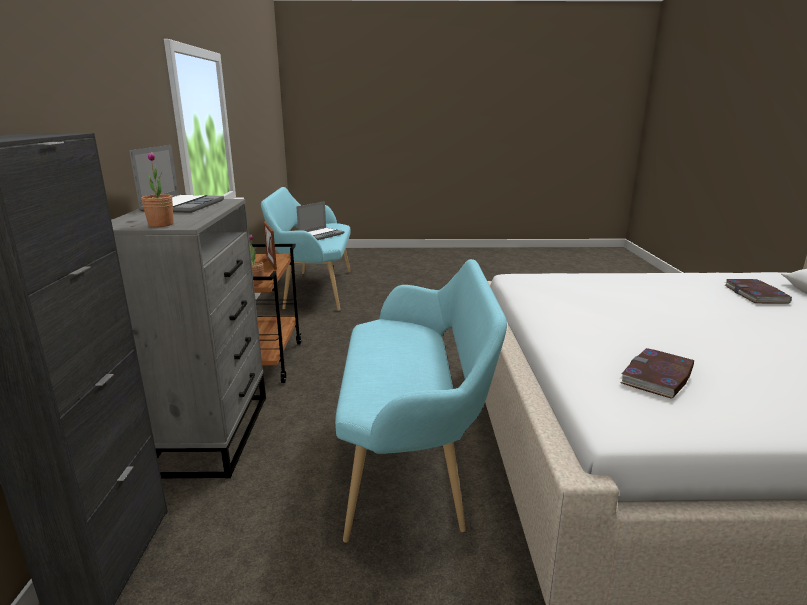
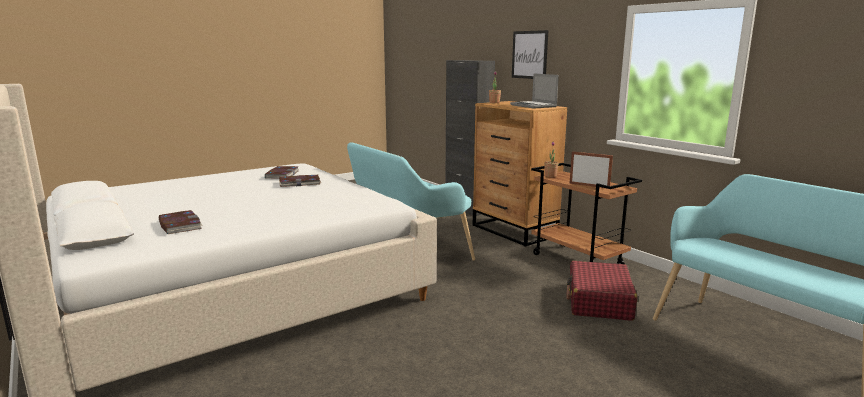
camera: 145 degrees right, 5 degrees down
grey dresser [111,199,266,478] -> brown dresser [473,101,567,247]
laptop [296,201,345,240] -> none
none -> book [279,175,321,187]
none -> picture [512,30,548,79]
none -> red suitcase [566,261,637,321]

